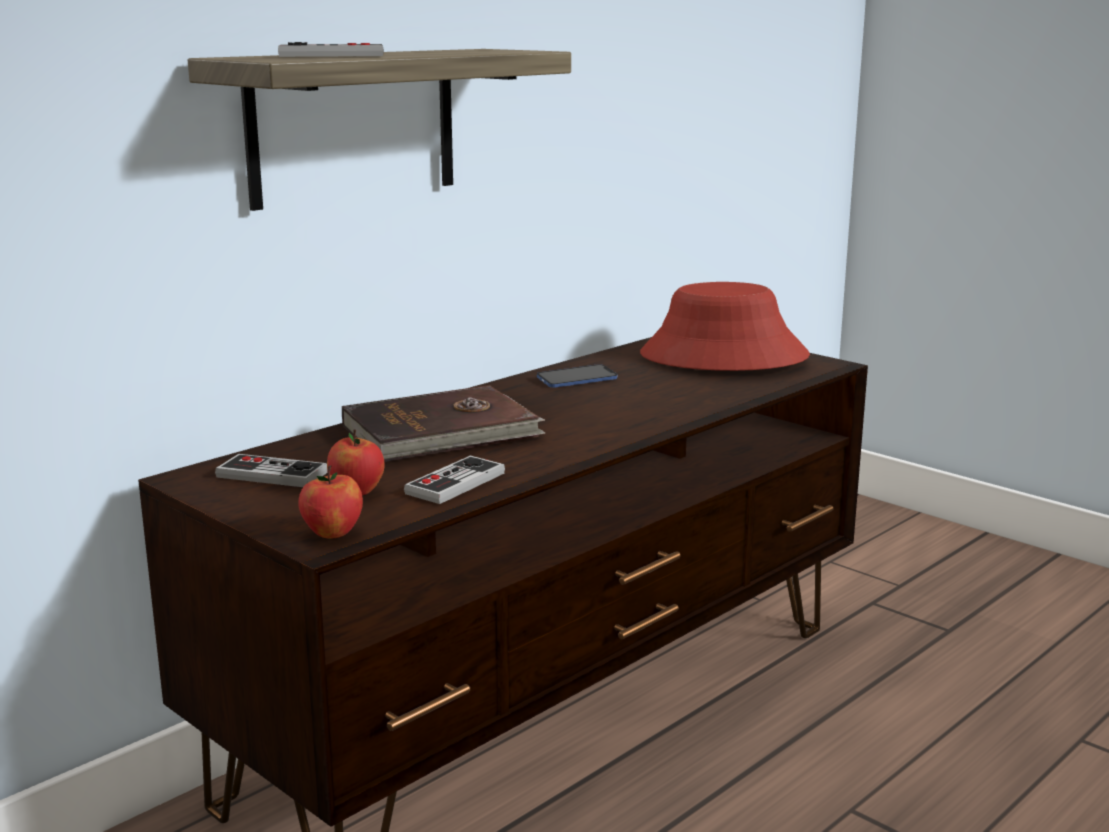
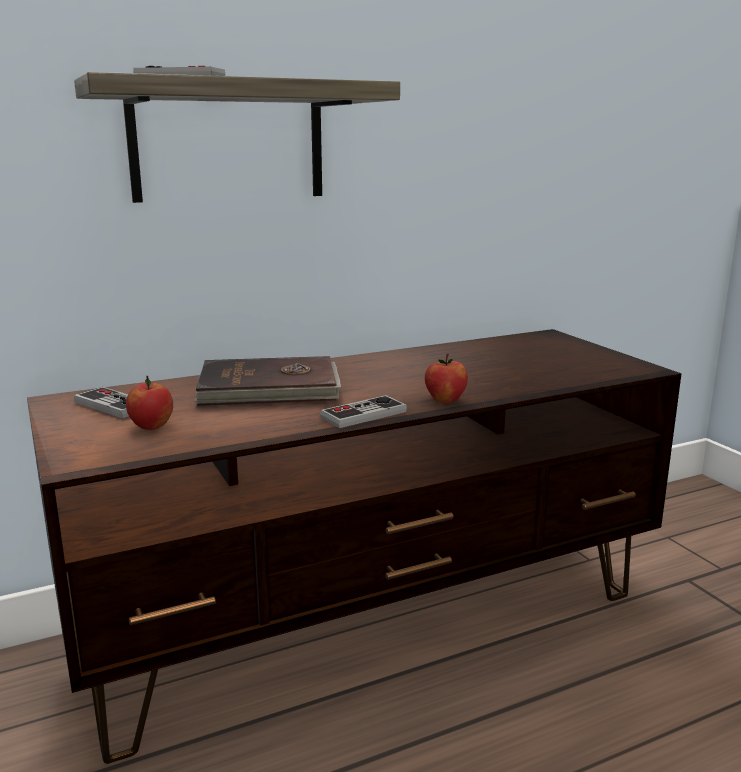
camera: 20 degrees right, 0 degrees up
apple [298,465,363,539] -> apple moved to [425,353,468,403]
game controller [404,455,505,504] -> game controller moved to [320,395,407,428]
phone [537,364,617,388] -> none
red hat [640,282,810,371] -> none

